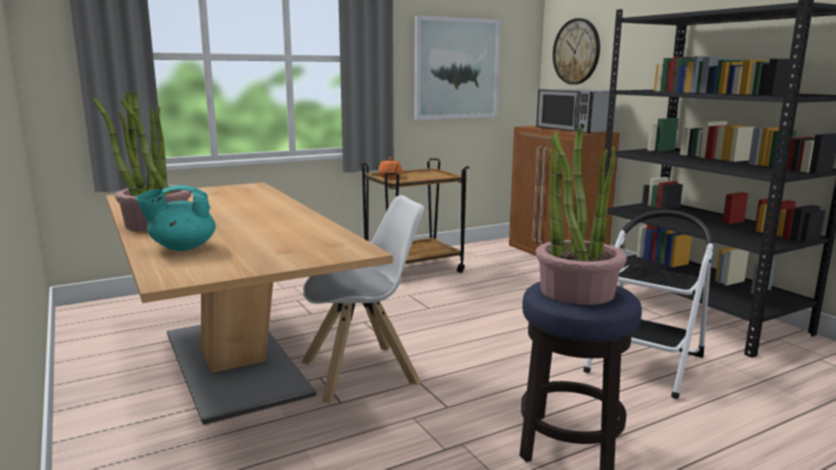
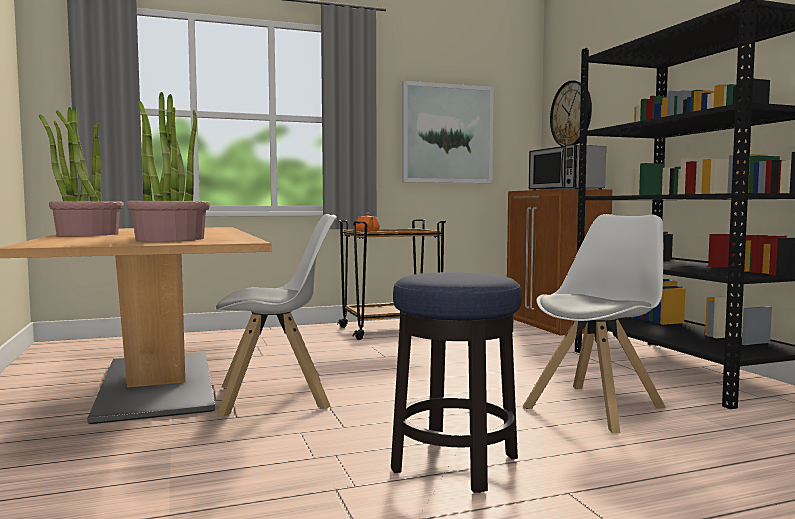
camera: 10 degrees right, 10 degrees down
turquoise teapot [136,185,216,251] -> none
potted plant [536,126,627,305] -> potted plant moved to [127,92,210,241]
step ladder [583,210,714,399] -> chair [523,214,666,433]

